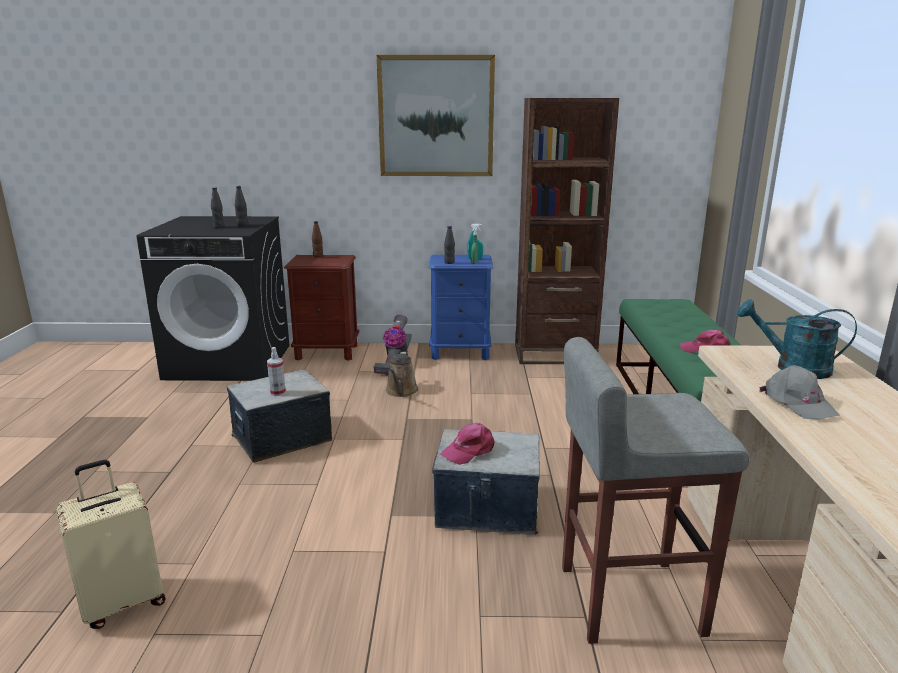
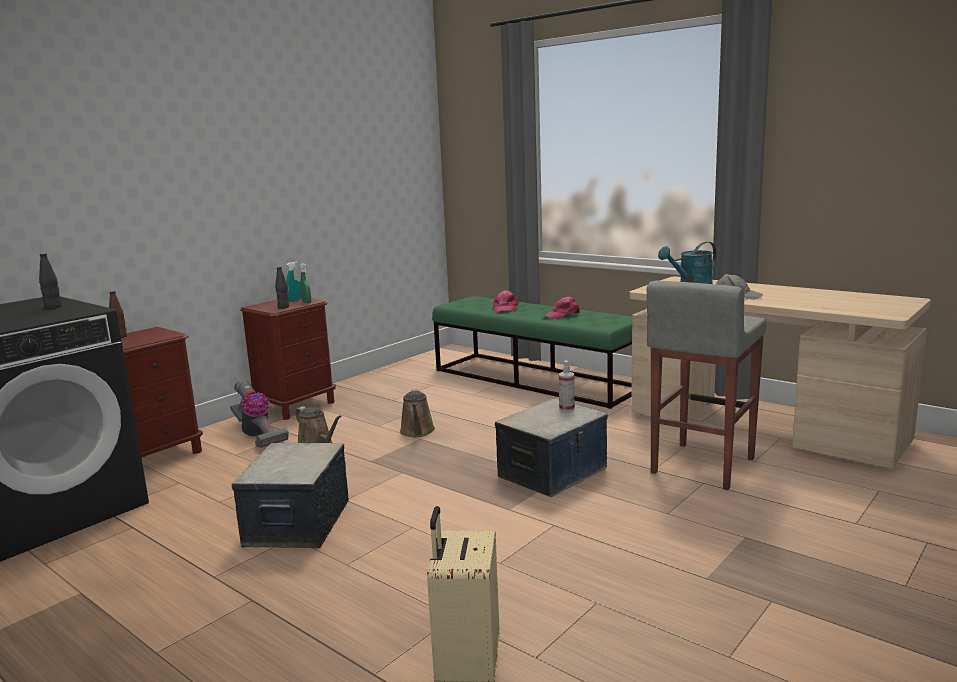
camera: 50 degrees left, 5 degrees down
black bottle [211,187,224,228] -> none
spray bottle [267,347,286,396] -> spray bottle moved to [559,361,575,411]
picture [377,55,495,176] -> none
blue nightstand [429,255,493,360] -> brown nightstand [240,298,336,420]
pink cap [440,423,495,465] -> pink cap moved to [492,290,519,312]
brown bookcase [515,98,619,364] -> none
none -> brown watering can [400,389,435,437]

